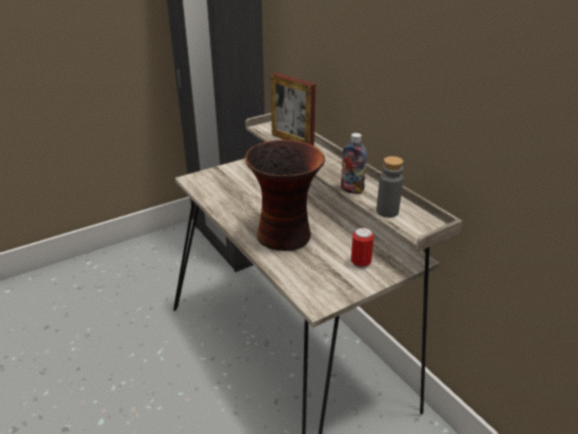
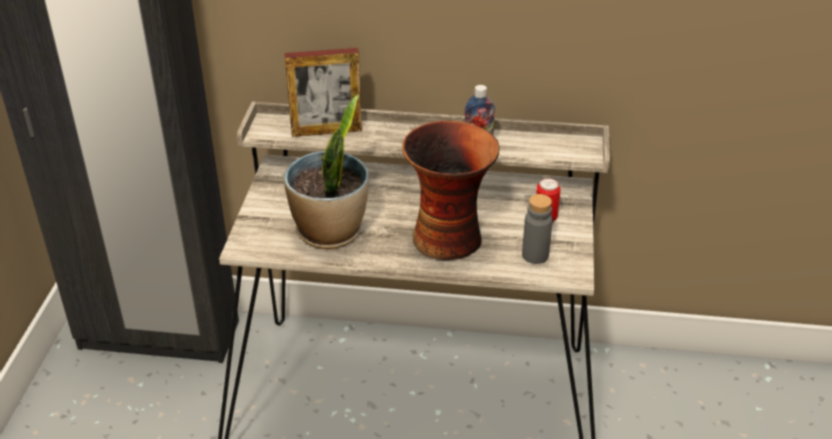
camera: 50 degrees left, 5 degrees up
grey bottle [376,156,403,218] -> grey bottle moved to [522,194,553,264]
none -> potted plant [284,95,369,249]

